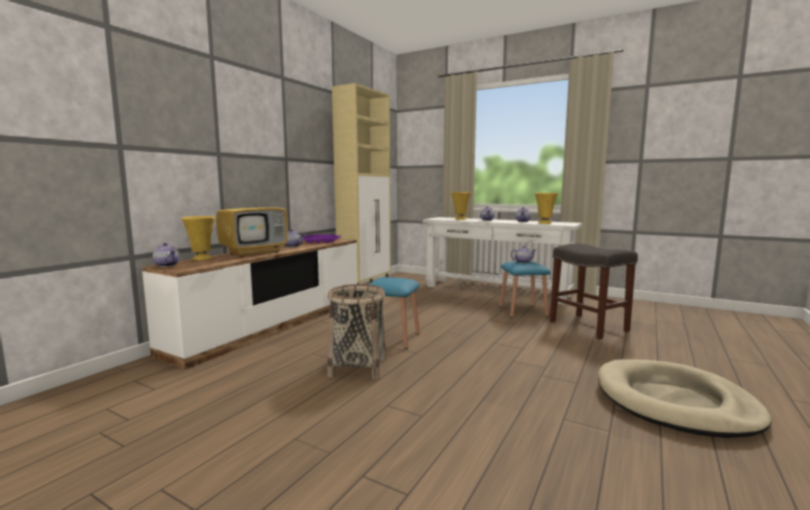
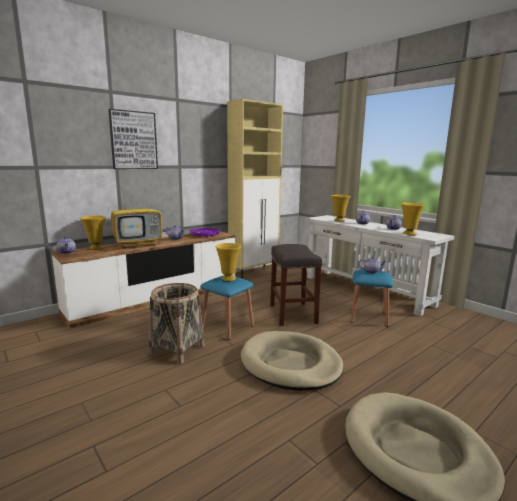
camera: 20 degrees right, 5 degrees up
grey stool [550,244,638,339] -> grey stool moved to [270,244,322,326]
none -> picture [108,109,158,169]
none -> yellow vase [215,243,241,281]
none -> beige dog bed [241,331,344,391]

